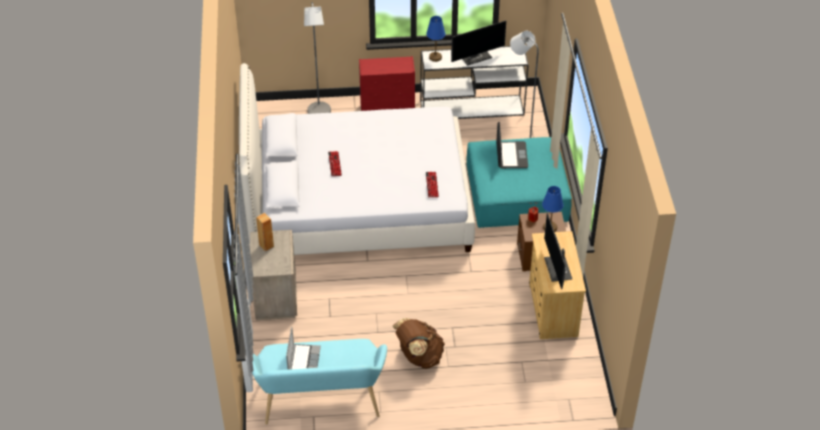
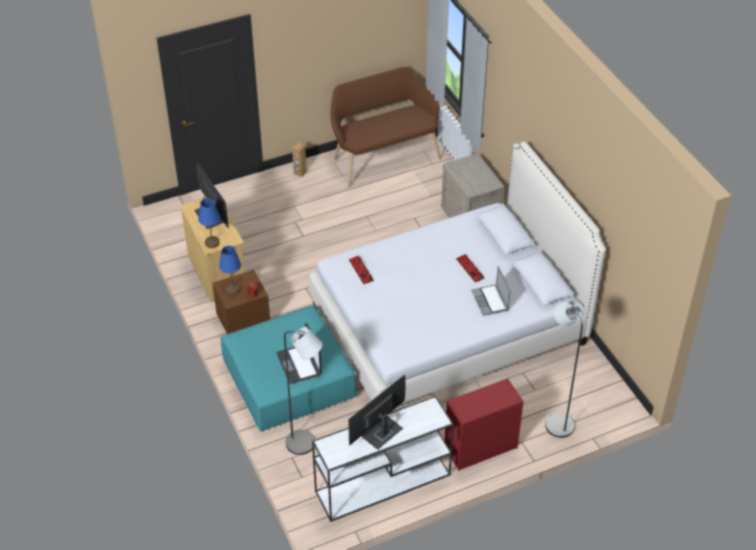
camera: 160 degrees right, 0 degrees up
turquoise bench [252,339,387,425] -> brown bench [330,67,441,187]
brown speaker [256,213,274,251] -> brown speaker moved to [292,142,307,177]
laptop [286,327,321,370] -> laptop moved to [471,266,511,316]
brown backpack [393,318,445,369] -> none
blue table lamp [426,16,445,62] -> blue table lamp moved to [198,198,220,248]

